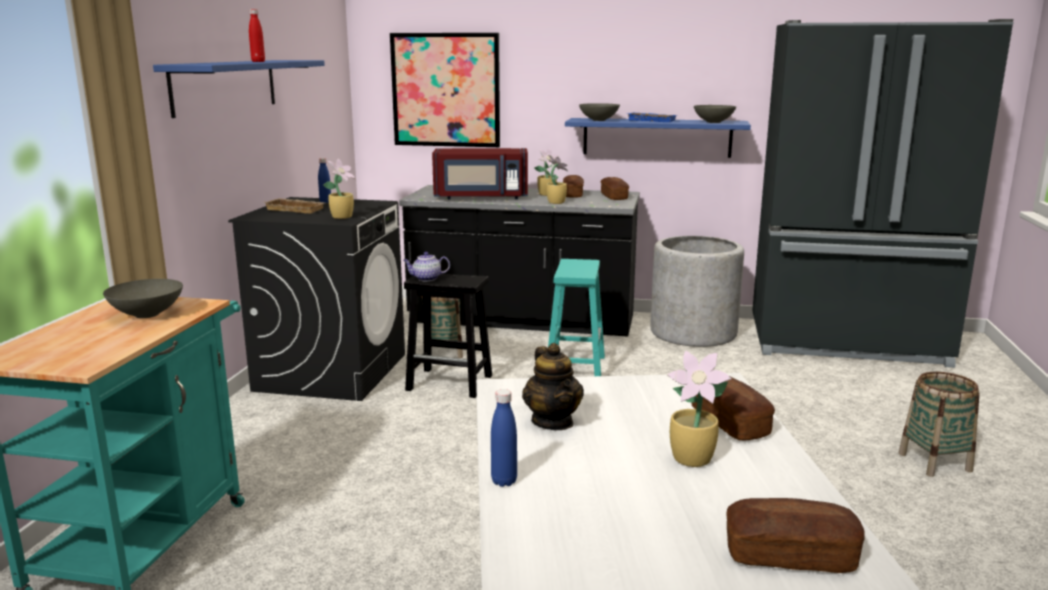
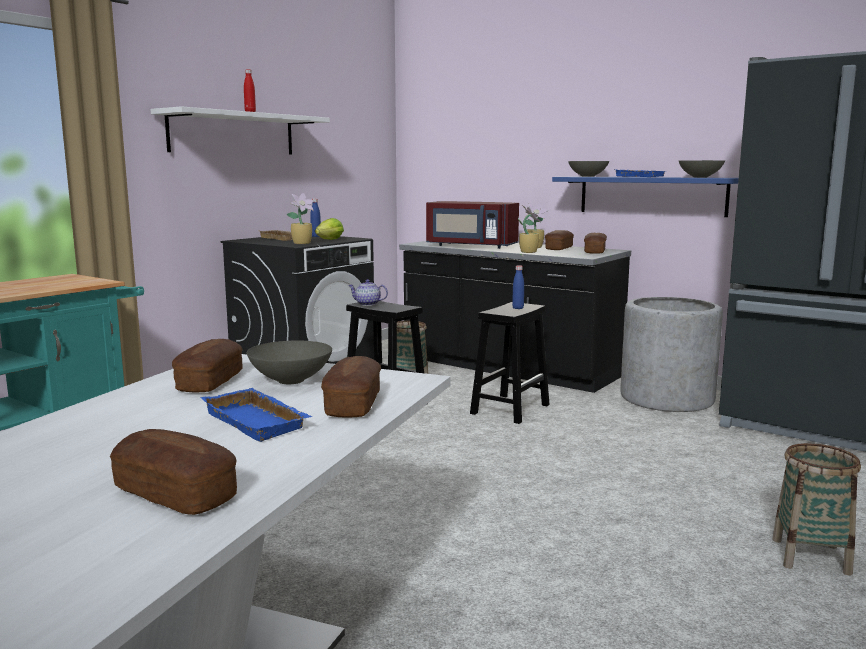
camera: 25 degrees right, 5 degrees down
grey bowl [103,279,183,318] -> grey bowl moved to [247,340,332,384]
blue shelf [153,60,325,118] -> white shelf [151,106,330,155]
picture [390,33,500,147] -> none
blue bottle [491,389,517,487] -> blue bottle moved to [512,265,524,309]
teapot [522,343,584,430] -> bread [172,339,243,392]
turquoise stool [548,259,605,376] -> black stool [470,302,550,424]
potted plant [667,350,731,467] -> blue tray [200,388,313,442]
none -> lettuce [315,218,344,240]

